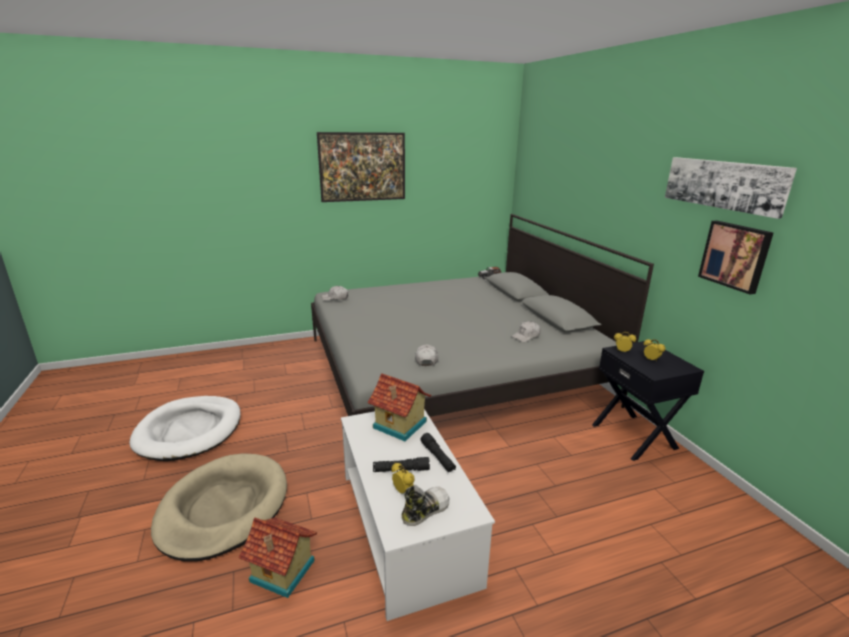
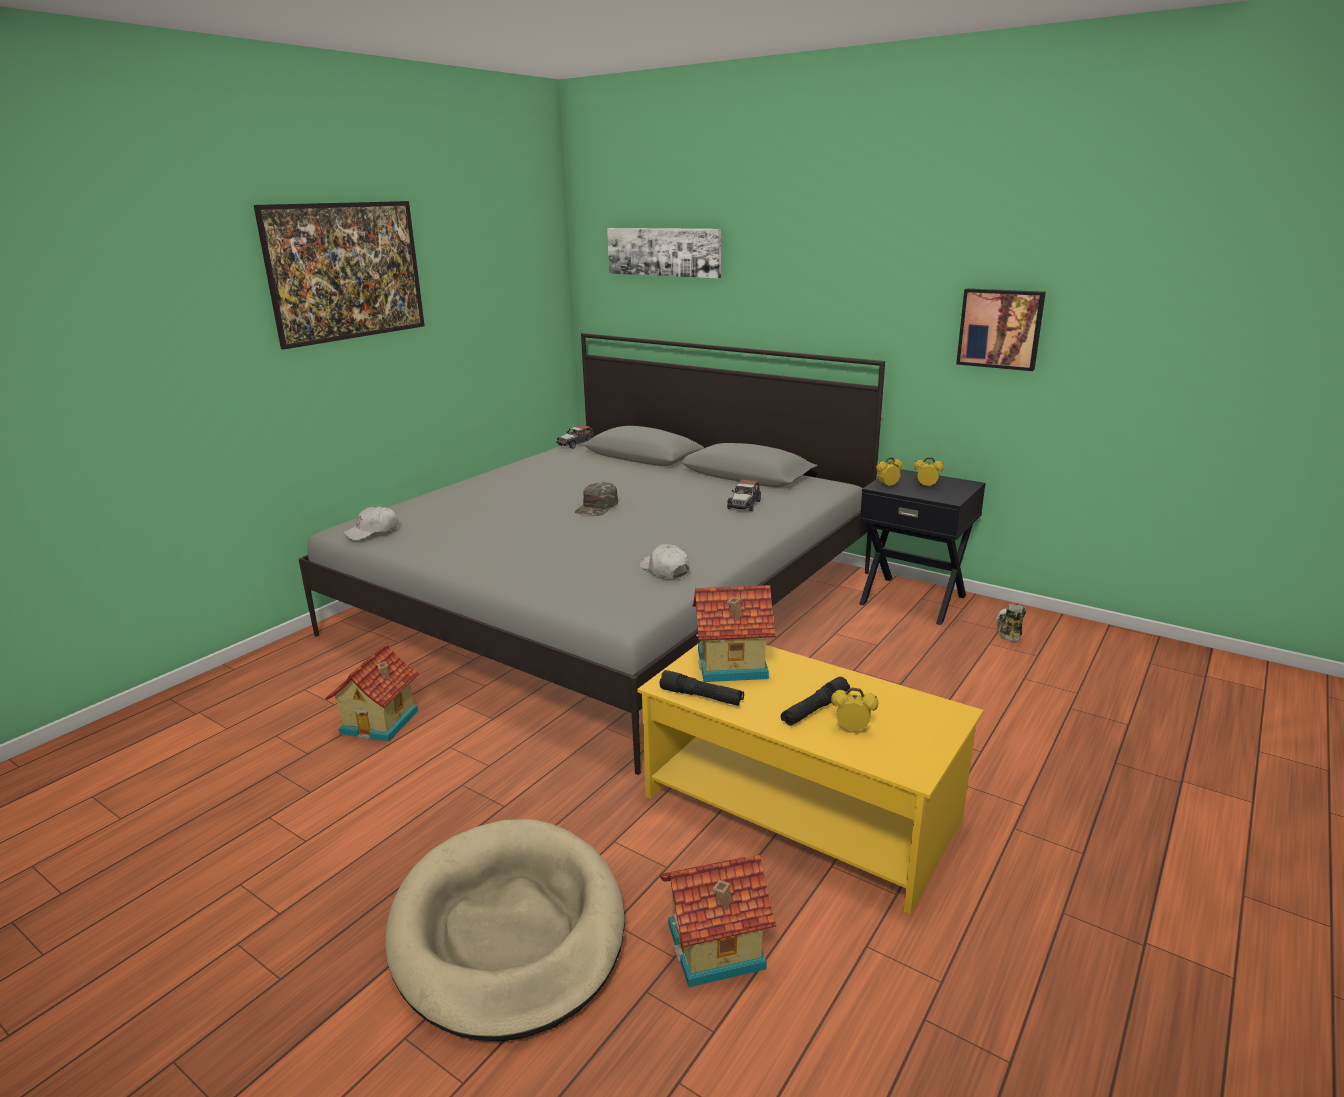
camera: 35 degrees left, 0 degrees up
white dog bed [129,396,241,461] -> none
white coffee table [341,409,495,621] -> yellow coffee table [637,642,983,914]
shoe [401,485,449,526] -> shoe moved to [997,604,1026,642]
black flashlight [420,433,456,472] -> black flashlight moved to [659,670,744,706]
white cap [511,321,541,342] -> toy car [727,480,761,511]
picture [665,157,797,219] -> picture moved to [607,228,721,278]
none -> toy house [325,643,419,742]
none -> green cap [575,482,618,516]

